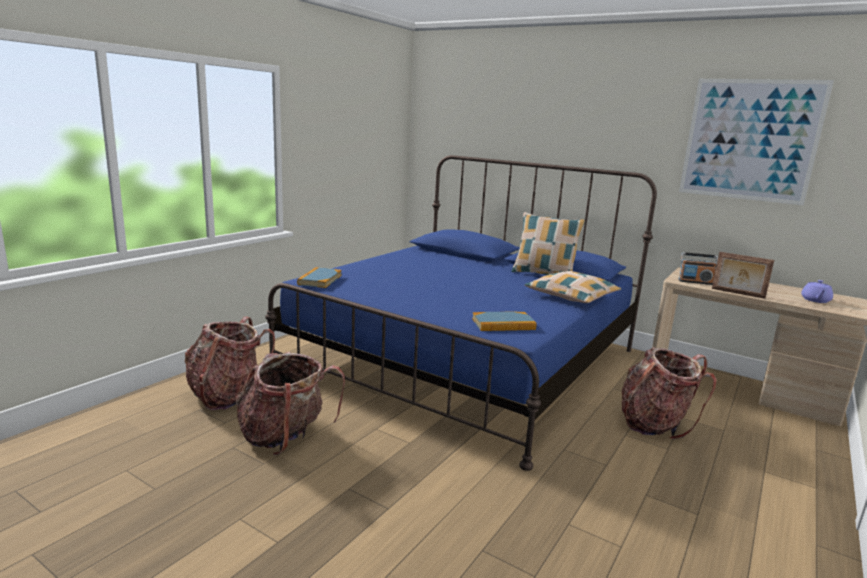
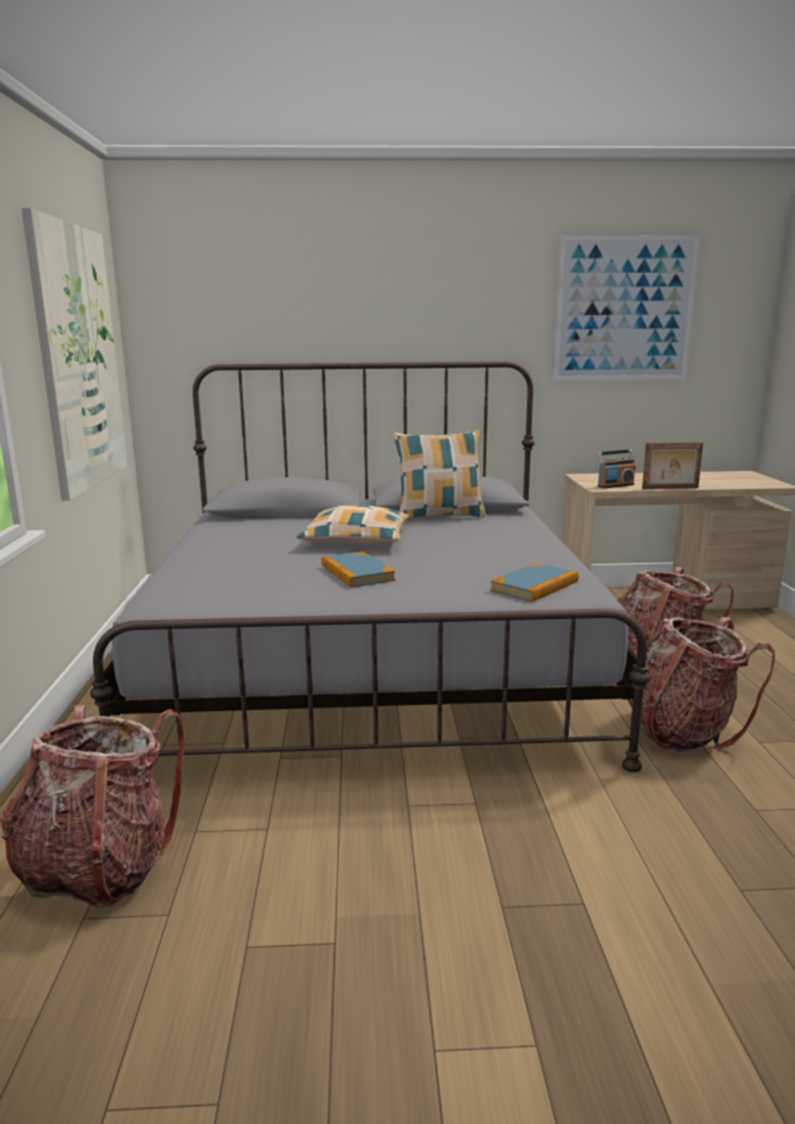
camera: 35 degrees left, 0 degrees up
backpack [236,352,345,455] -> backpack moved to [628,617,775,752]
blue bed [265,155,657,471] -> grey bed [90,361,651,772]
book [297,267,342,288] -> book moved to [321,551,395,588]
pillow [525,271,621,303] -> pillow moved to [296,505,410,544]
purple teapot [801,280,833,303] -> none
none -> picture [21,208,128,501]

